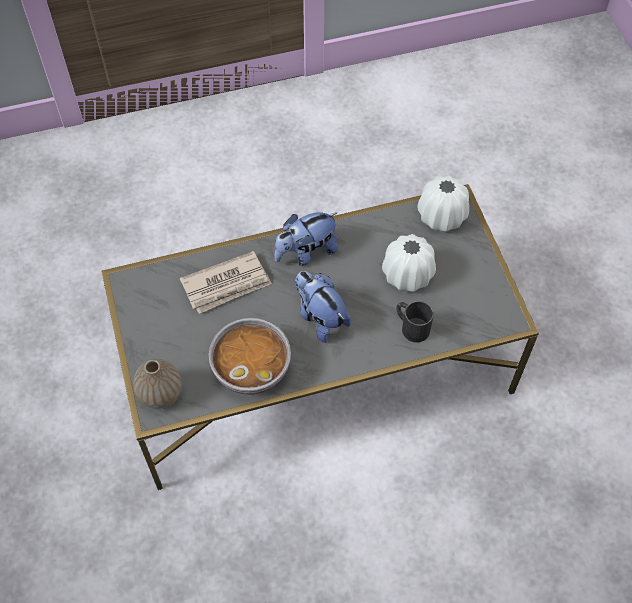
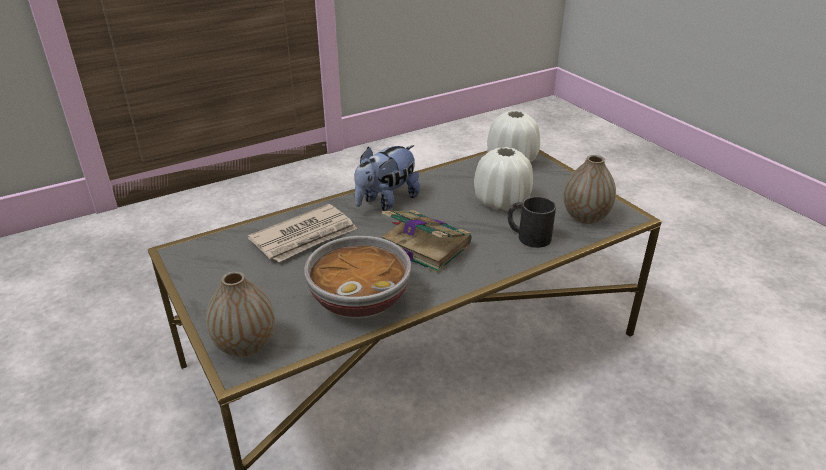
camera: 15 degrees left, 25 degrees down
plush toy [295,271,351,343] -> book [381,210,472,273]
none -> vase [564,155,616,224]

